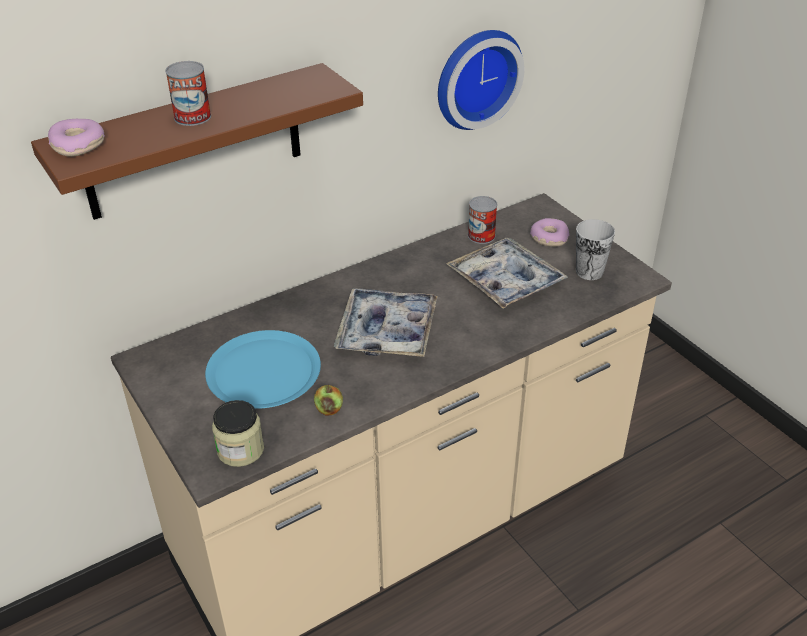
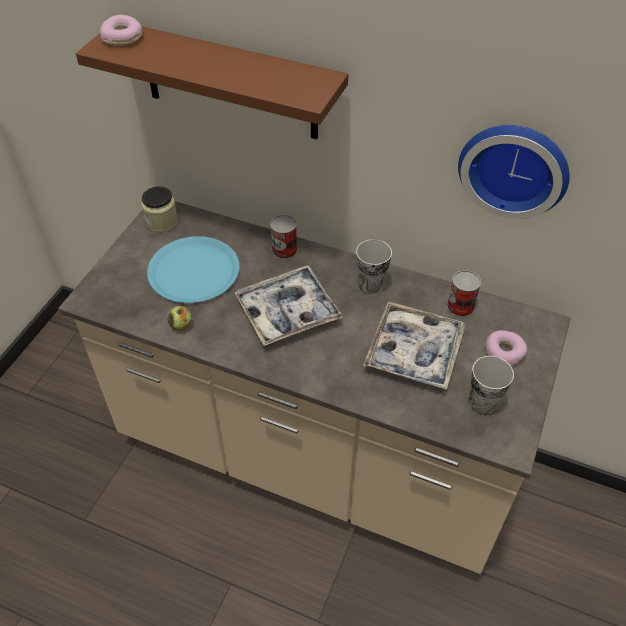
camera: 55 degrees right, 10 degrees up
can [165,61,211,126] -> can moved to [270,215,297,259]
jar [212,400,264,467] -> jar moved to [141,186,178,232]
none -> cup [356,239,392,294]

